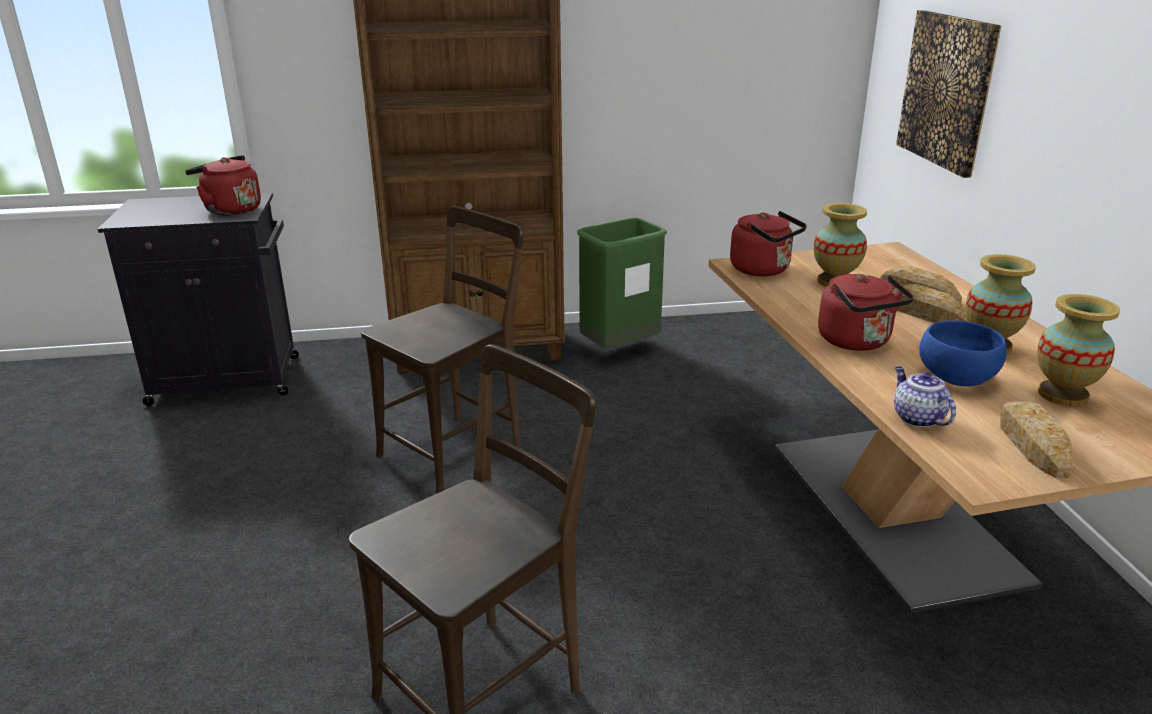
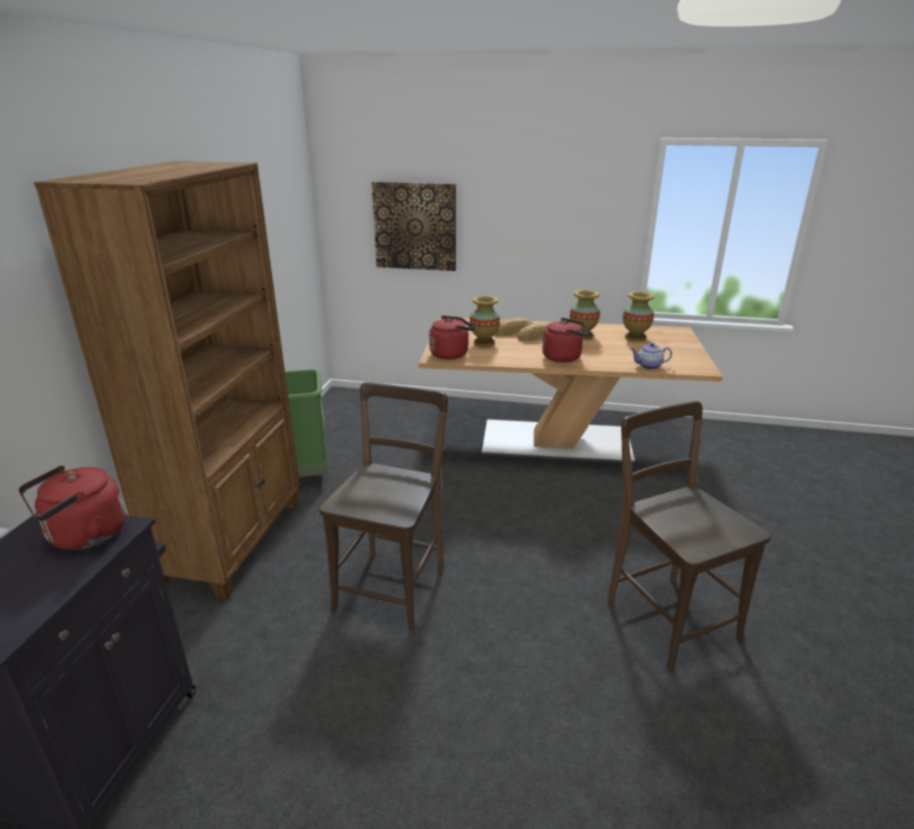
camera: 70 degrees left, 0 degrees up
brown chair [361,206,524,493] -> brown chair turned 45 degrees clockwise [319,382,448,631]
blue bowl [919,321,1007,386] -> none
bread [1000,402,1074,478] -> none

